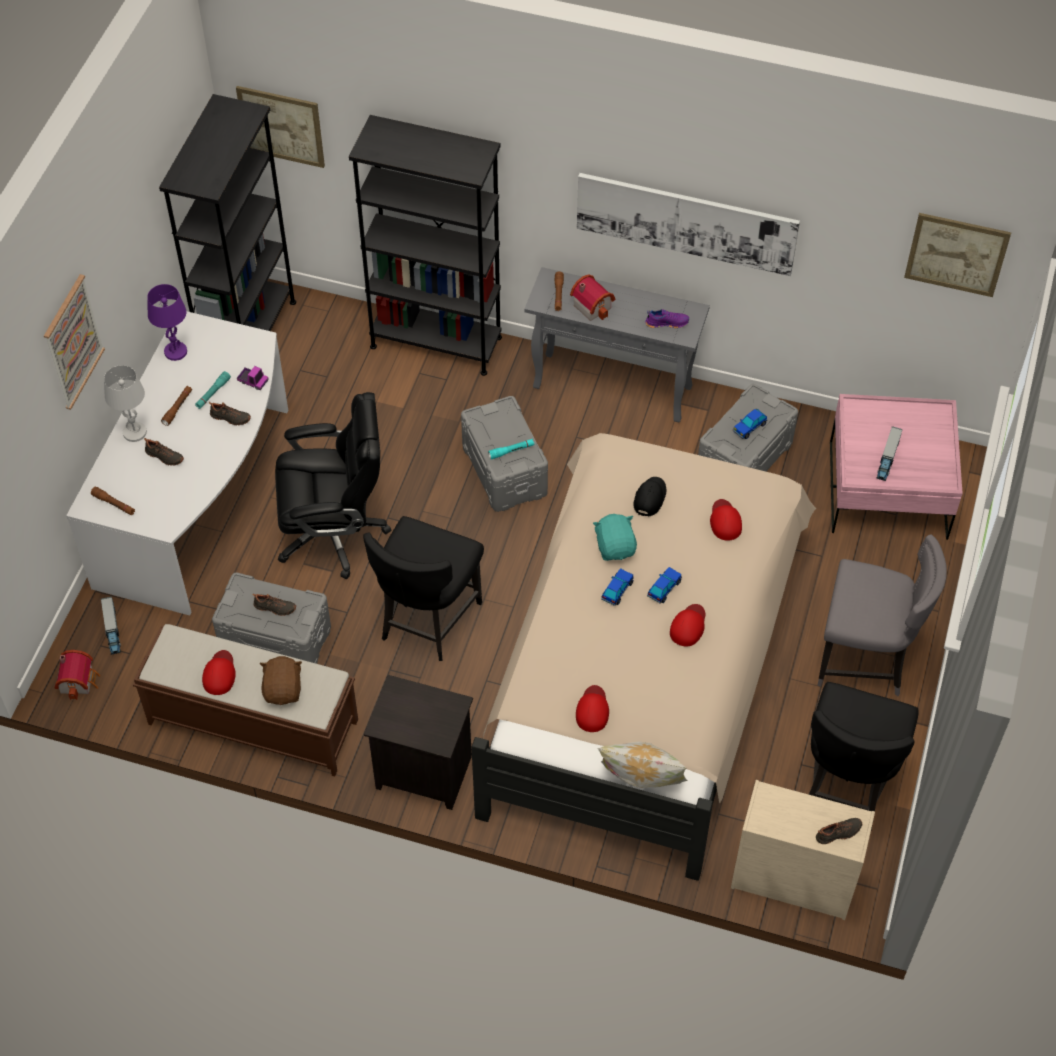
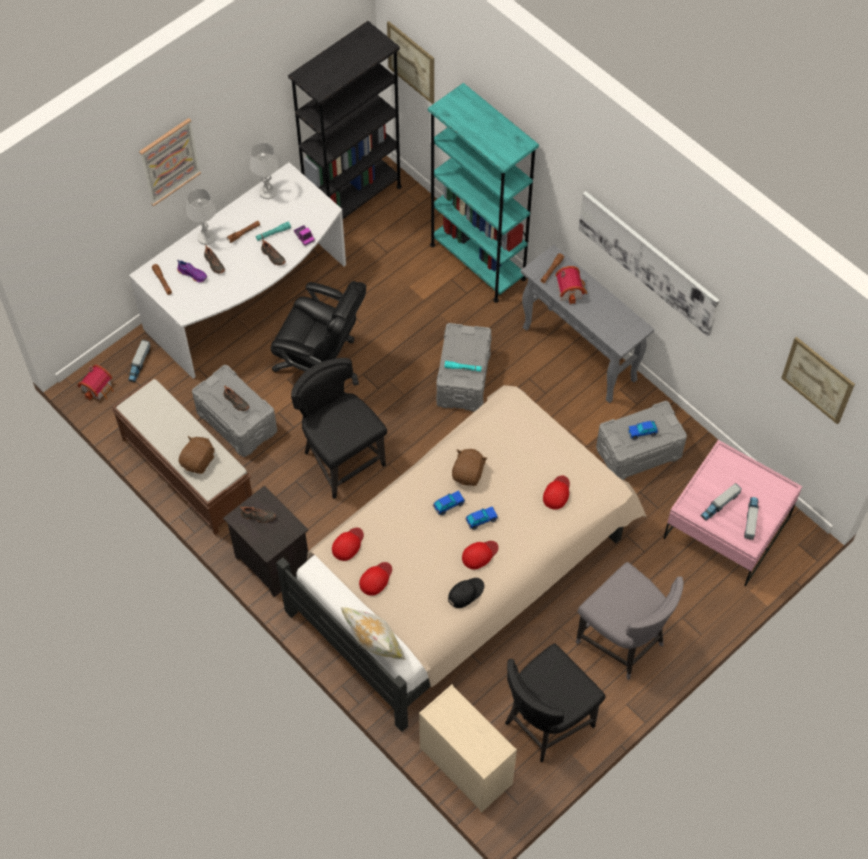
camera: 30 degrees right, 5 degrees up
purple table lamp [147,284,187,361] -> white table lamp [250,143,279,199]
red cap [202,650,236,695] -> red cap moved to [332,528,364,561]
black bookcase [349,115,502,376] -> turquoise bookcase [428,83,539,303]
black chair [363,516,484,661] -> black chair turned 90 degrees clockwise [291,358,387,499]
turquoise plush toy [593,514,637,561] -> brown plush toy [452,449,487,486]
black cap [633,477,666,516] -> black cap moved to [448,578,484,608]
purple shoe [645,309,689,328] -> purple shoe moved to [177,260,207,282]
black shoe [816,818,862,844] -> black shoe moved to [240,507,276,523]
none -> toy truck [744,497,759,540]

